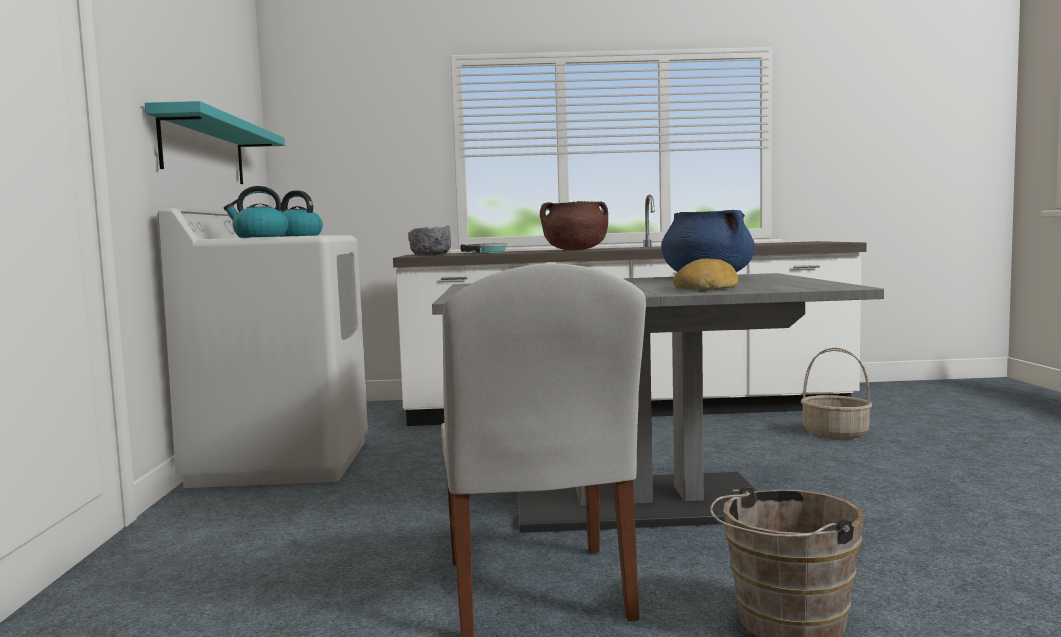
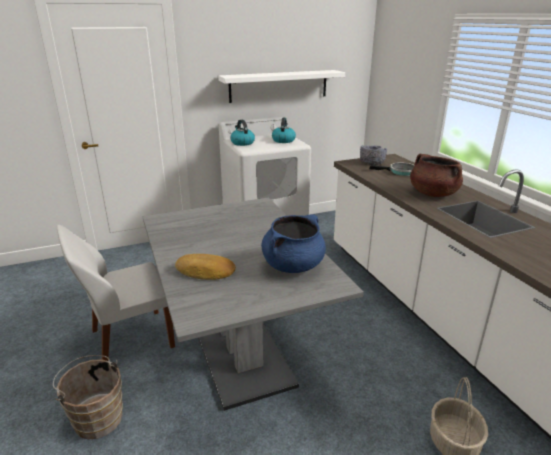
camera: 70 degrees right, 20 degrees up
turquoise shelf [145,101,285,184] -> white shelf [218,70,345,103]

